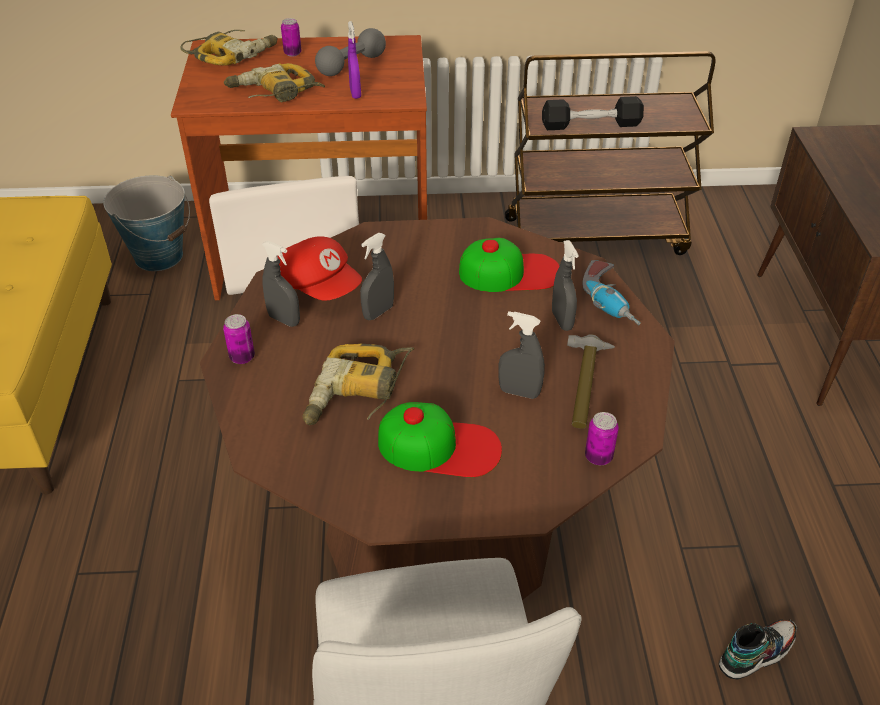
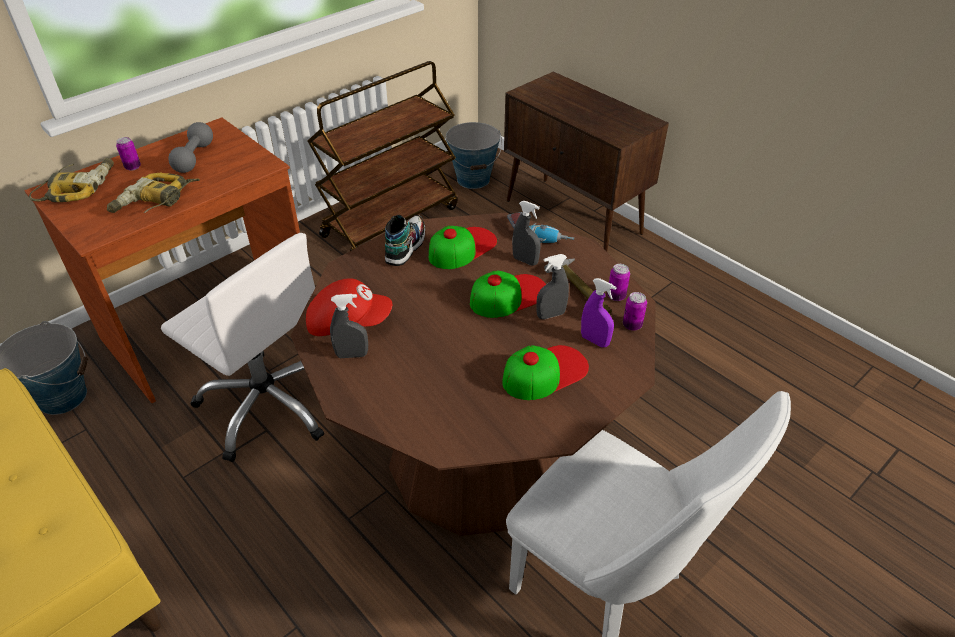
camera: 40 degrees left, 0 degrees up
can [223,314,255,364] -> can moved to [607,264,630,301]
power drill [303,344,414,425] -> none
purple spray bottle [348,21,361,99] -> purple spray bottle moved to [581,278,616,347]
grey spray bottle [360,233,394,320] -> none
black dumbbell [542,96,644,130] -> none
shoe [719,619,797,680] -> shoe moved to [385,215,425,266]
none -> bucket [446,122,502,189]
none -> cap [470,271,546,318]

